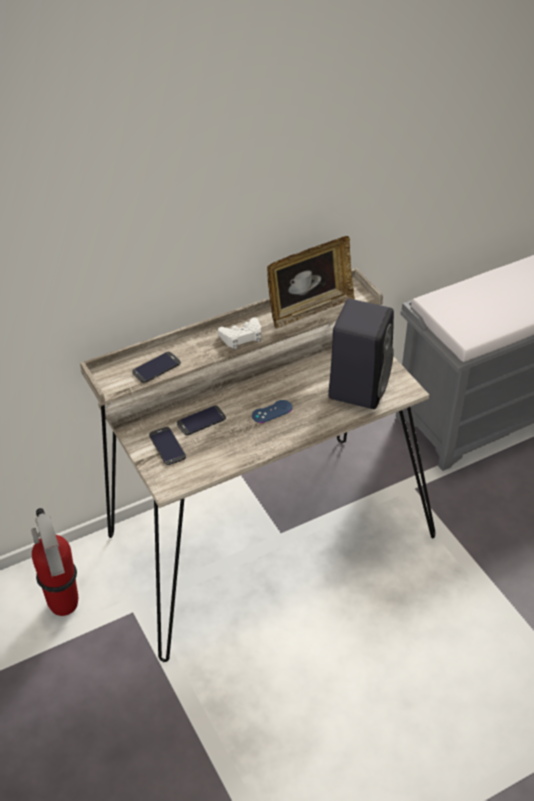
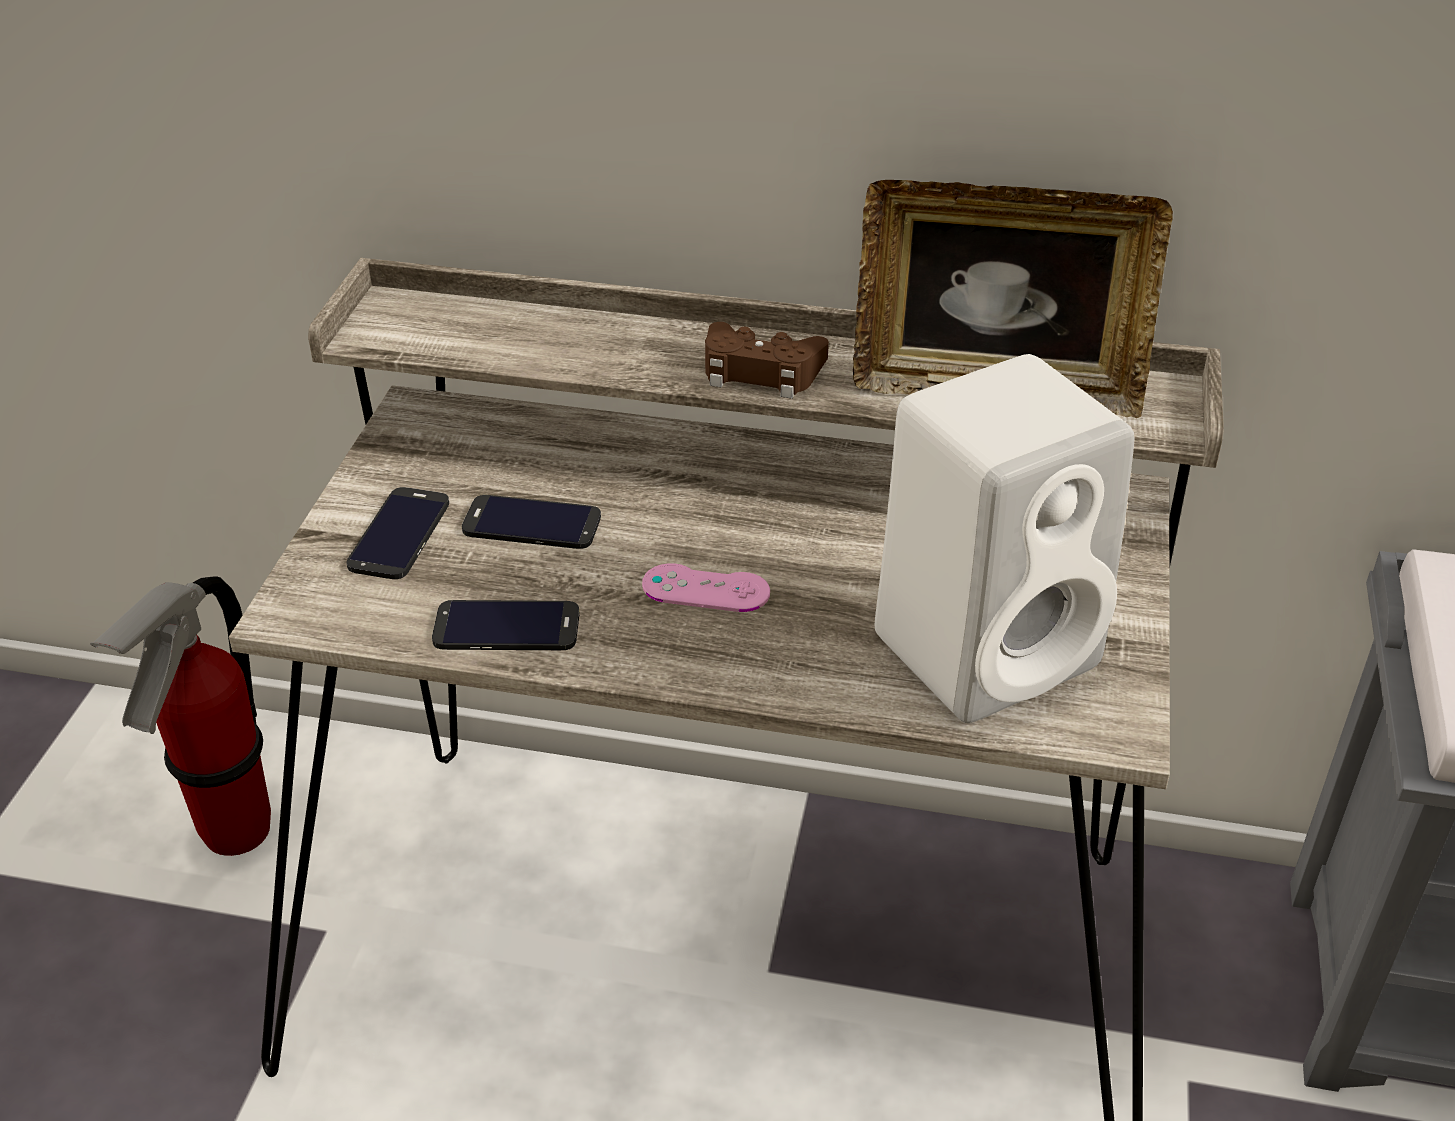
camera: 40 degrees right, 5 degrees down
phone [132,352,181,383] -> phone moved to [432,600,580,650]
white game controller [218,317,261,349] -> brown game controller [705,322,829,399]
blue game controller [252,400,292,423] -> pink game controller [642,563,770,612]
black speaker [328,299,394,409] -> white speaker [875,354,1135,723]

